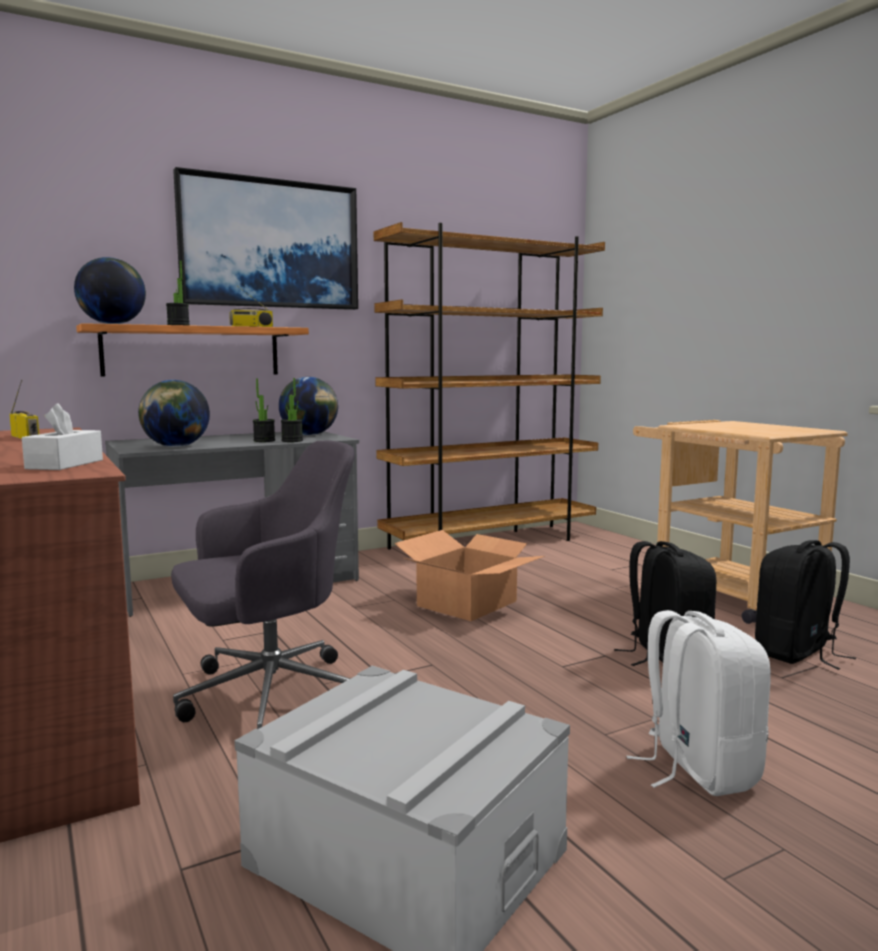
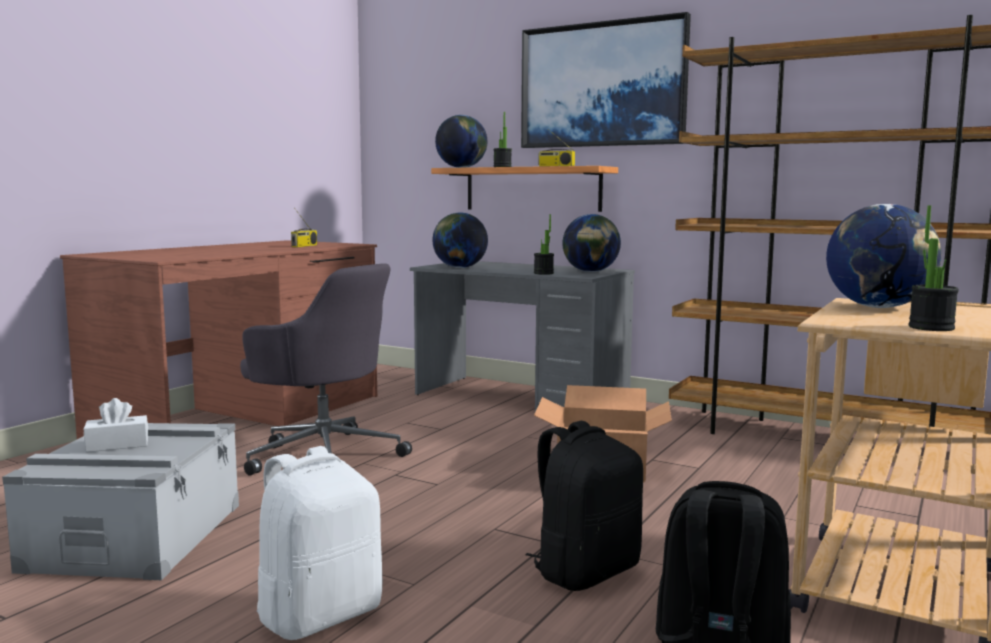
camera: 60 degrees right, 0 degrees up
white tissue box [22,403,103,470] -> white tissue box moved to [84,398,148,452]
potted plant [253,378,275,442] -> potted plant moved to [909,205,959,331]
none -> globe [826,204,941,308]

